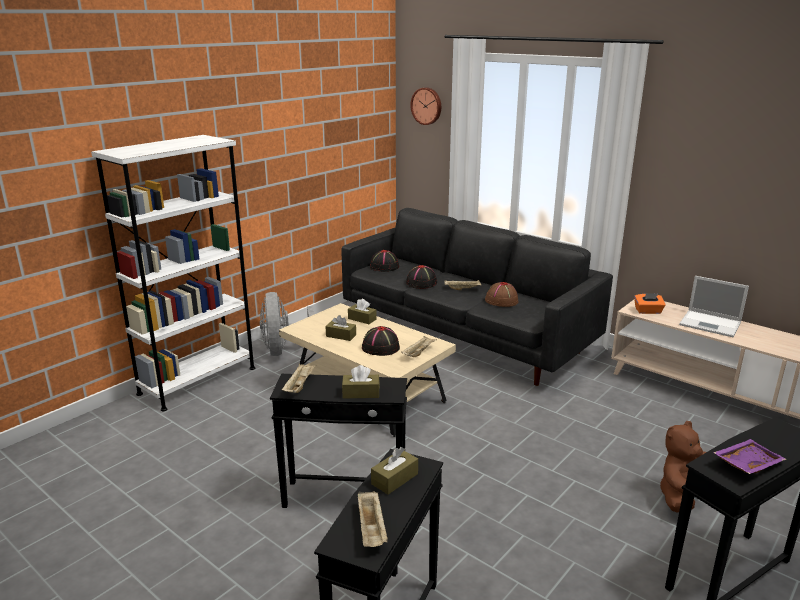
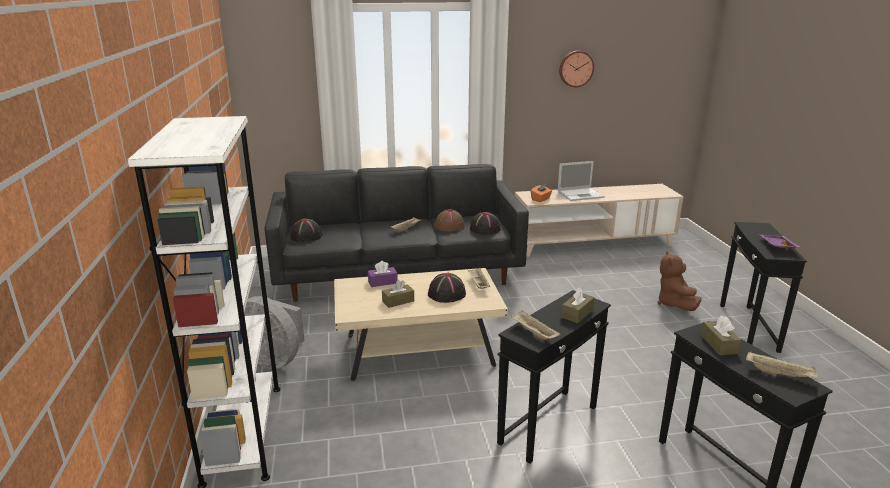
camera: 50 degrees left, 0 degrees up
brown tissue box [348,299,377,324] -> purple tissue box [368,261,398,287]
black hat [406,265,437,289] -> black hat moved to [470,212,501,235]
wall clock [410,87,441,125] -> wall clock moved to [559,51,594,87]

